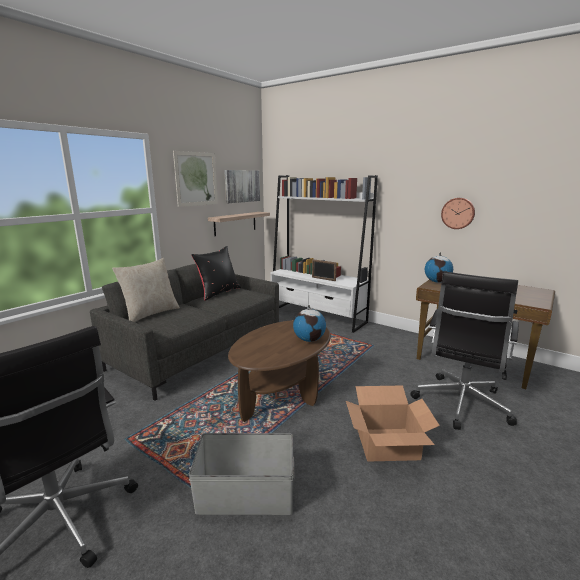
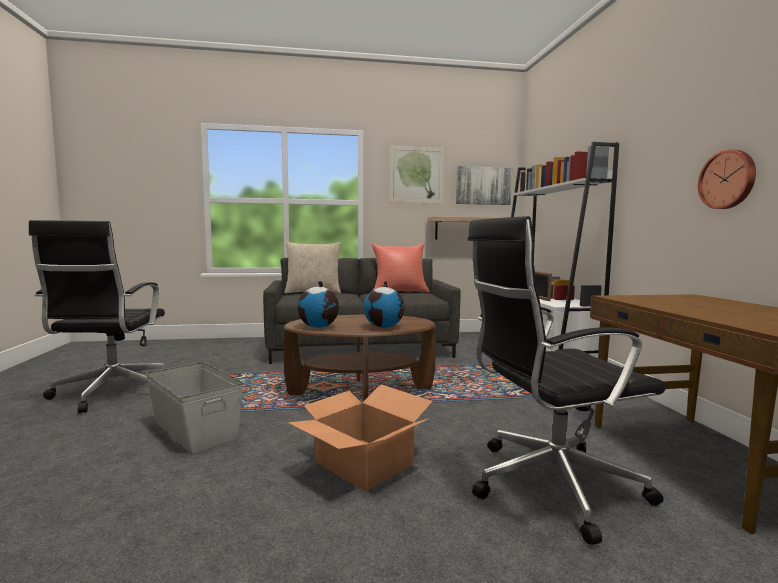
camera: 45 degrees right, 10 degrees down
black pillow [191,246,241,301] -> red pillow [371,244,430,293]
globe [425,252,453,283] -> globe moved to [297,281,339,328]

